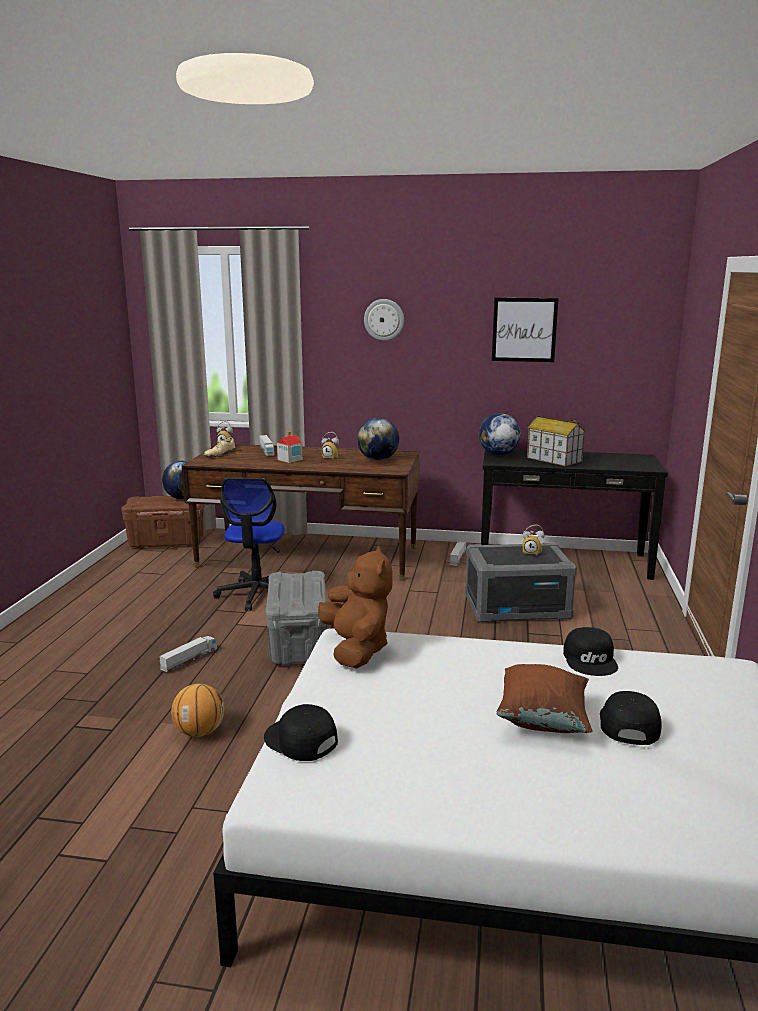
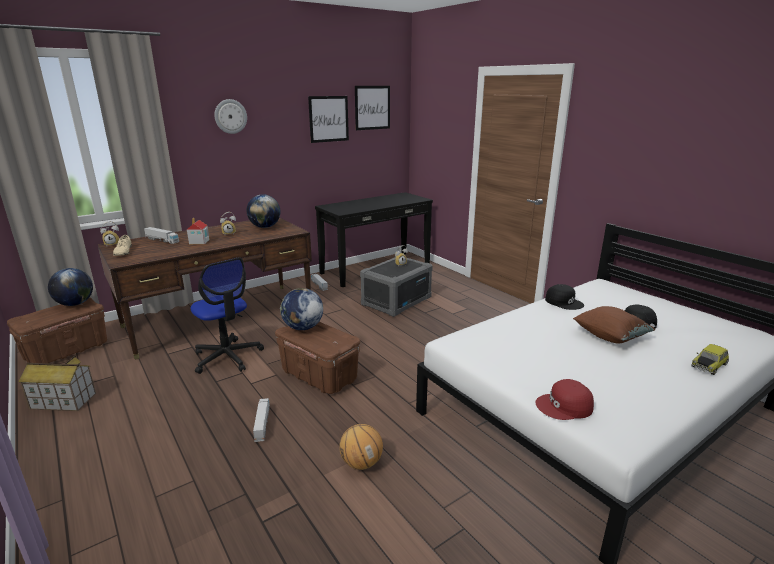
camera: 45 degrees left, 5 degrees up
black cap [264,704,338,761] -> red cap [536,379,594,420]
grey storage box [265,571,327,666] -> brown storage box [275,322,360,394]
brown plush toy [318,546,393,669] -> none
globe [479,413,521,455] -> globe moved to [280,288,323,330]
toy house [527,415,586,467] -> toy house moved to [18,356,96,411]
none -> picture [355,86,390,130]
none -> toy car [692,344,729,375]

